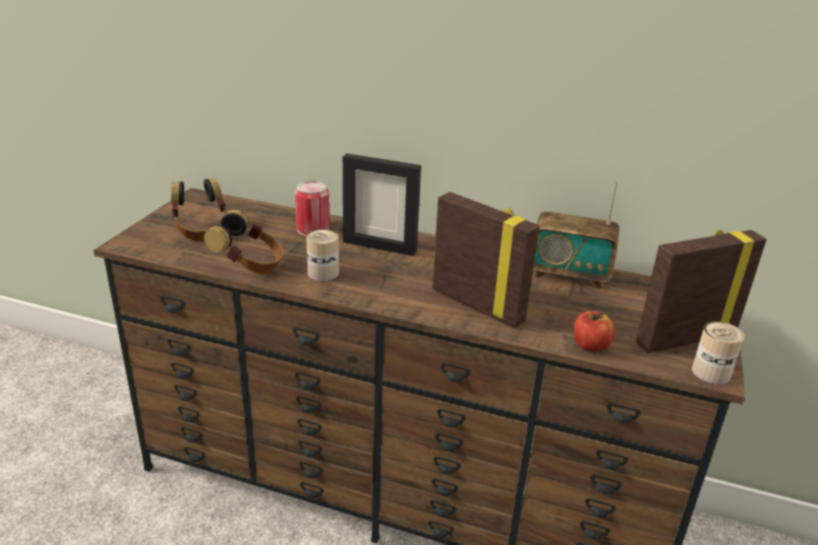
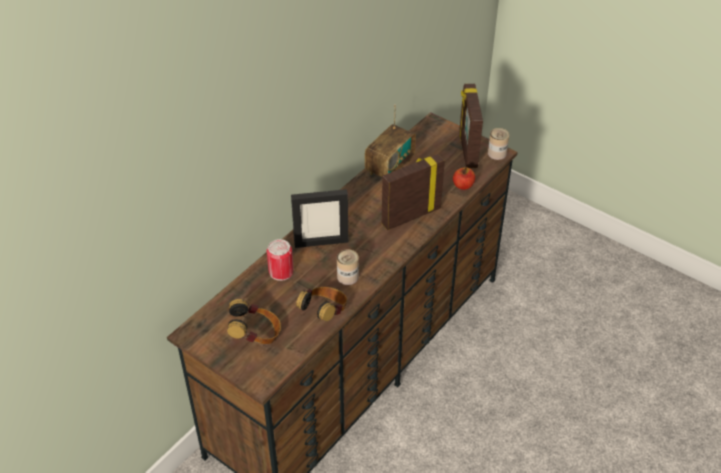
camera: 70 degrees left, 15 degrees up
picture frame [343,153,421,256] -> picture frame turned 45 degrees clockwise [291,189,348,248]

